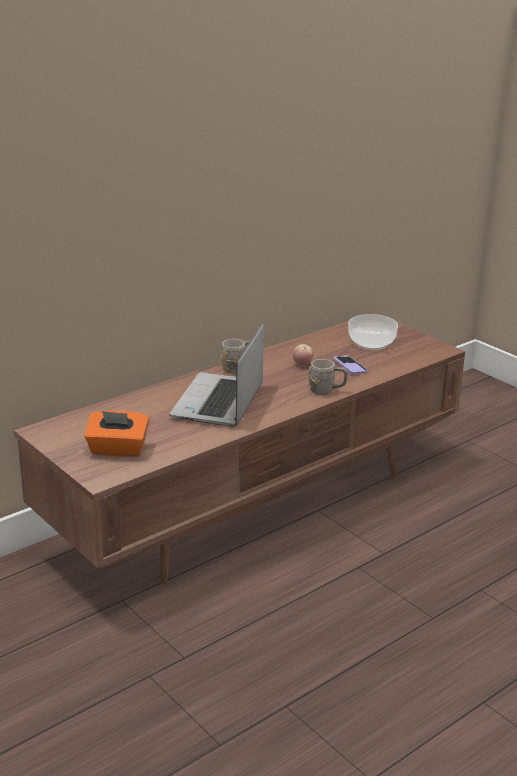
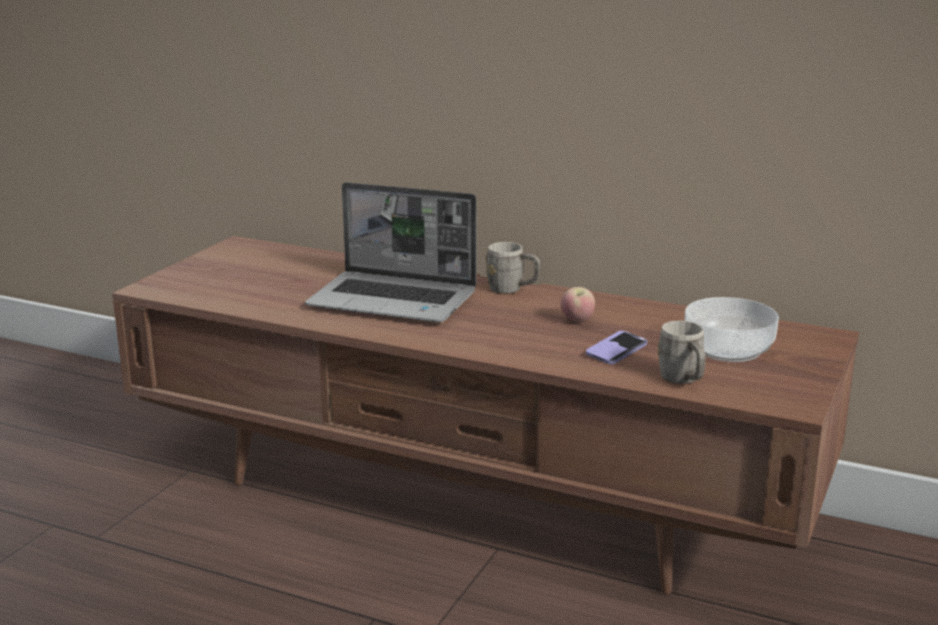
camera: 65 degrees right, 5 degrees down
orange tissue box [84,410,150,457] -> none
laptop [170,323,264,427] -> laptop turned 150 degrees counterclockwise [305,182,476,322]
grey mug [309,359,348,395] -> grey mug moved to [657,320,706,384]

